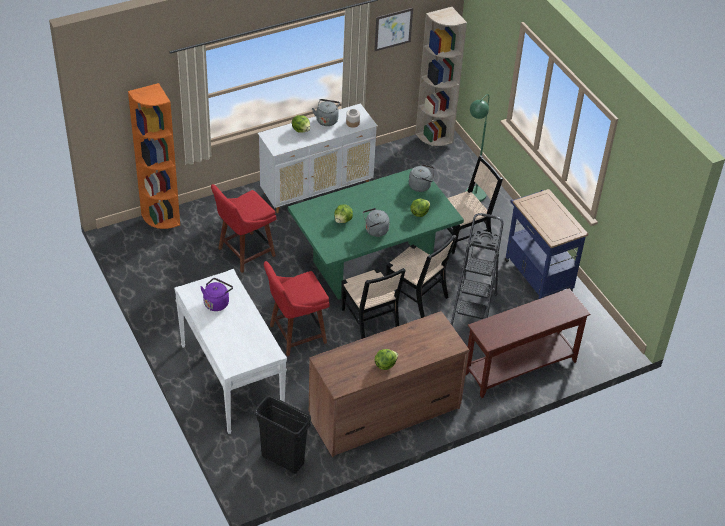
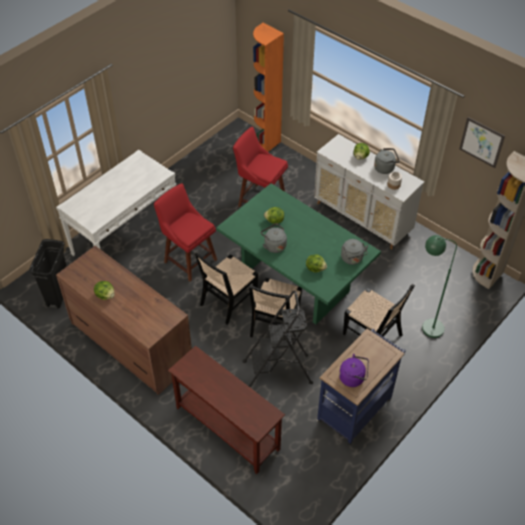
camera: 70 degrees right, 5 degrees up
purple kettle [200,278,233,311] -> purple kettle moved to [339,354,369,387]

